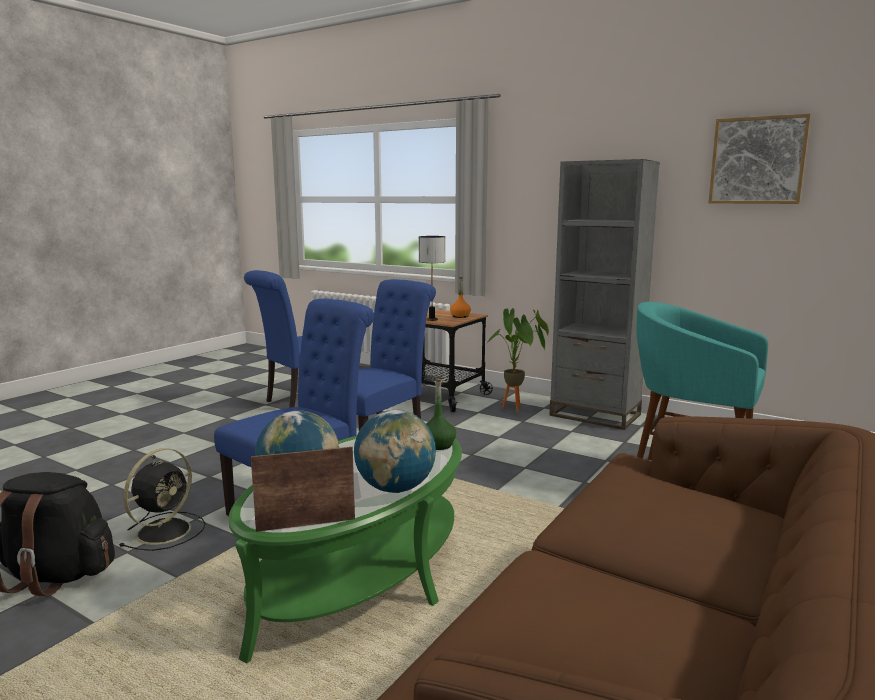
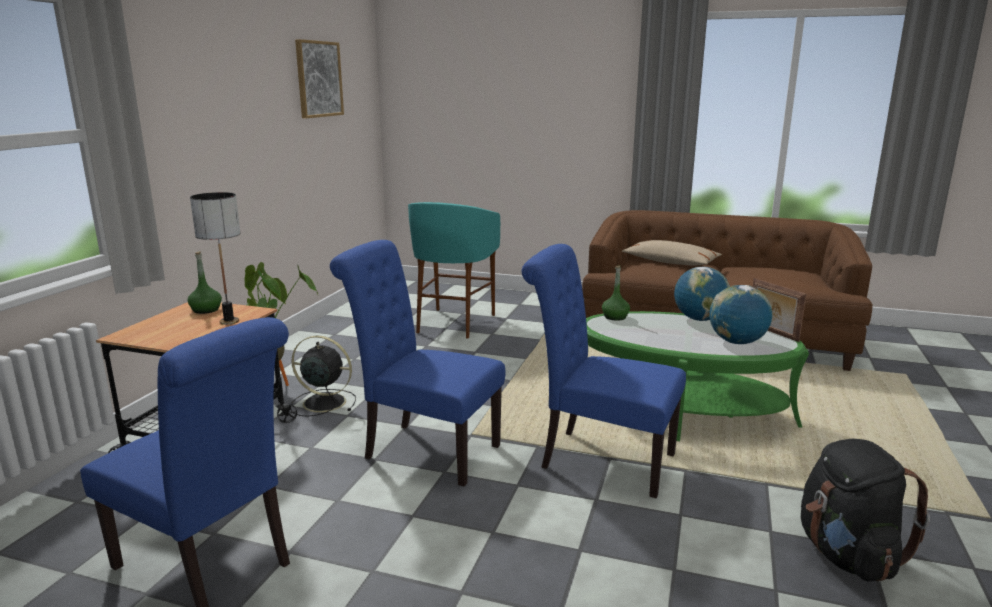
camera: 105 degrees left, 5 degrees up
black fan [119,448,206,551] -> black fan moved to [291,335,356,417]
orange bottle [450,277,471,318] -> green bottle [188,251,222,314]
grey bookcase [549,159,660,430] -> none
none -> beige pillow [622,240,722,266]

